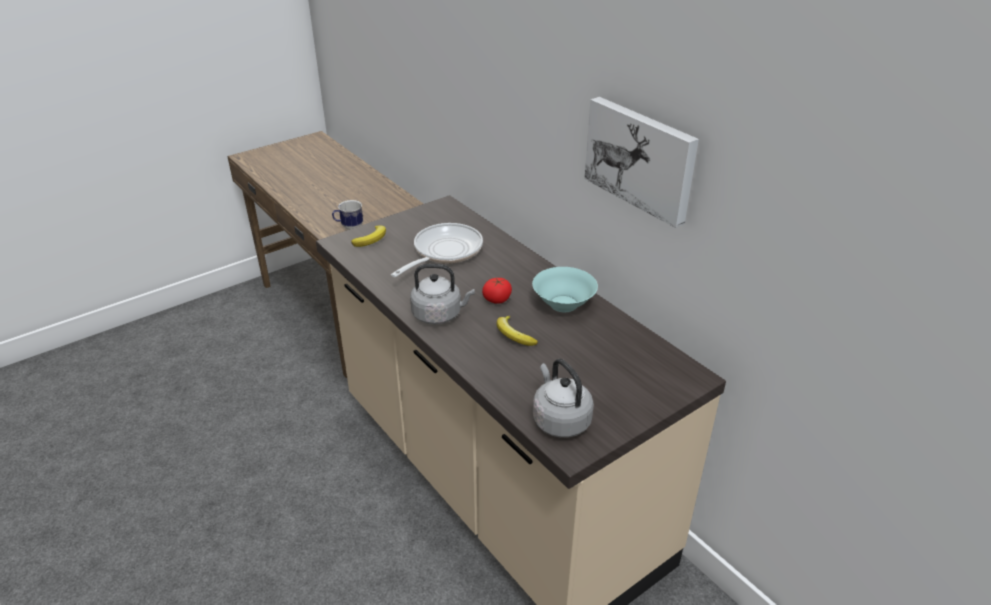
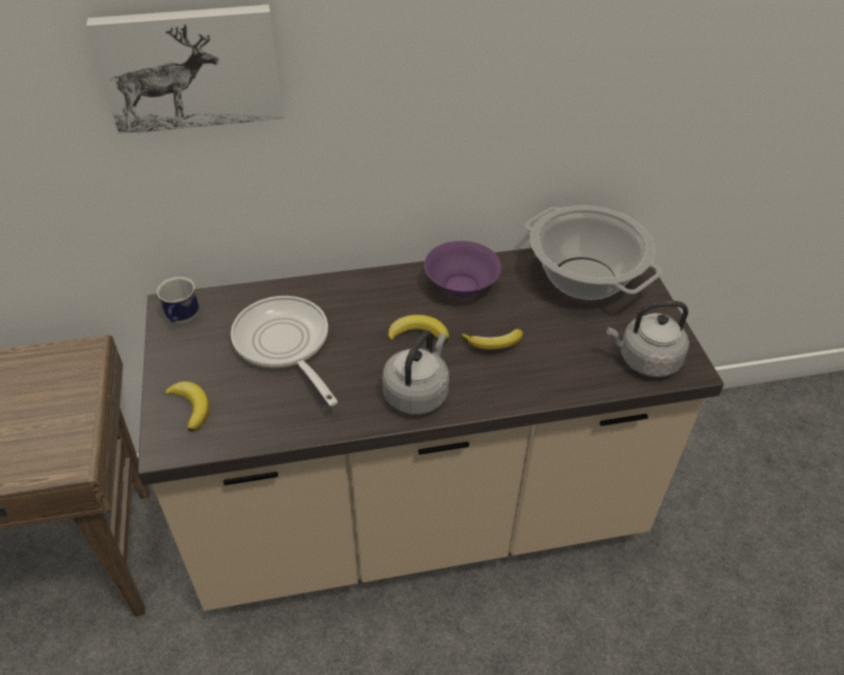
camera: 65 degrees left, 10 degrees up
mug [332,200,363,230] -> mug moved to [157,277,199,324]
tomato [482,278,512,304] -> banana [388,315,449,342]
turquoise bowl [532,267,598,312] -> purple bowl [424,241,501,298]
picture [584,97,699,228] -> picture moved to [86,5,284,134]
none -> cooking pot [524,205,662,300]

